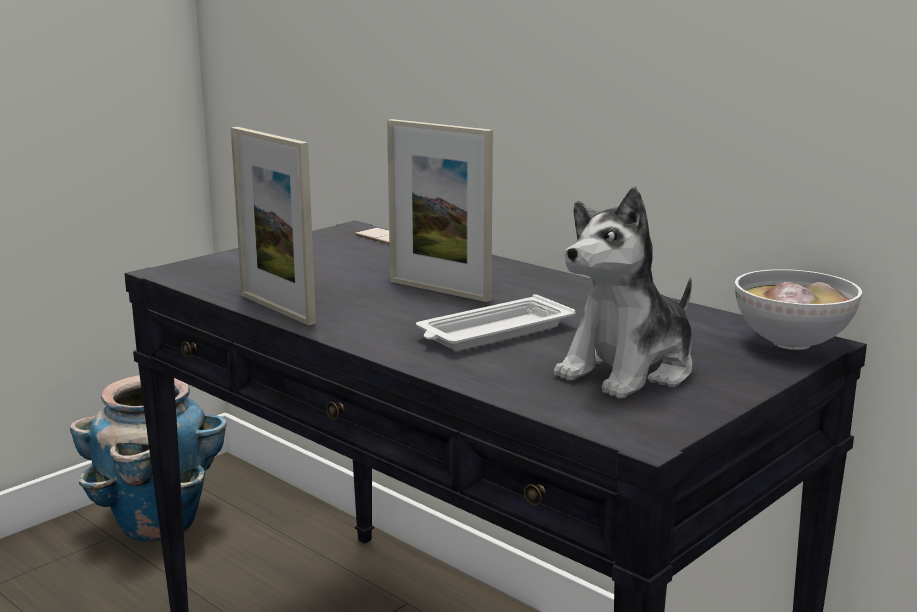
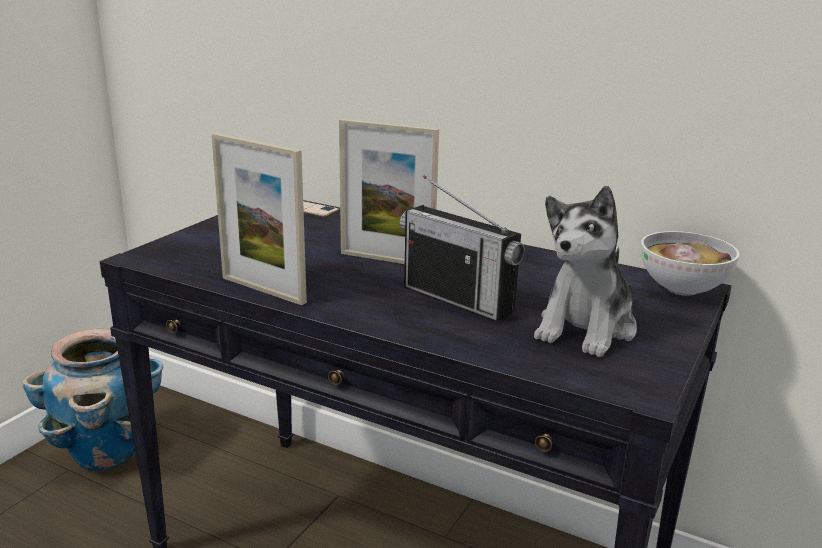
camera: 15 degrees left, 5 degrees up
white tray [416,294,575,351] -> radio [400,176,525,322]

